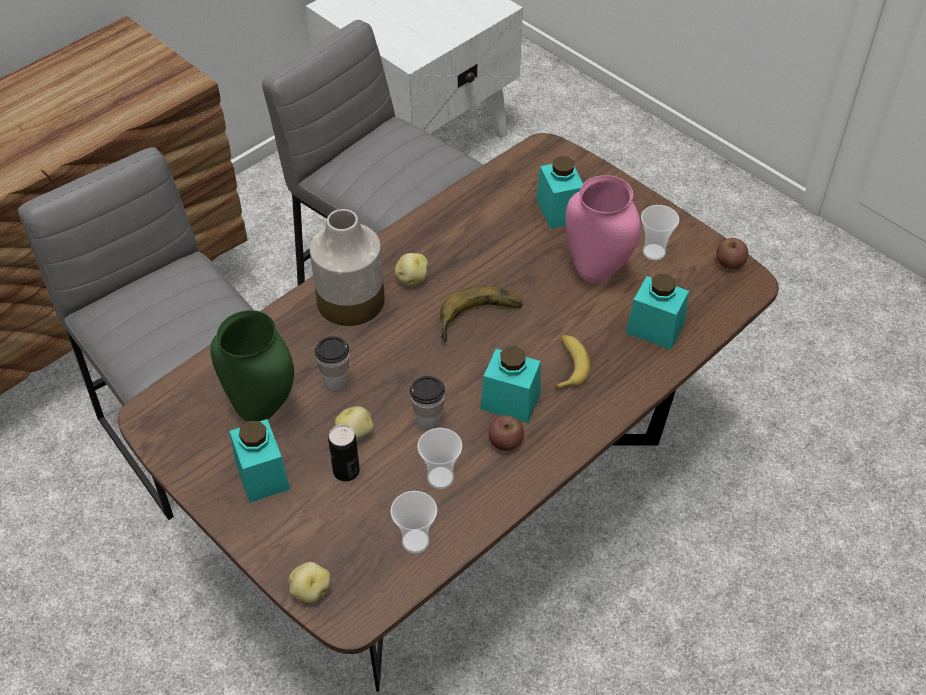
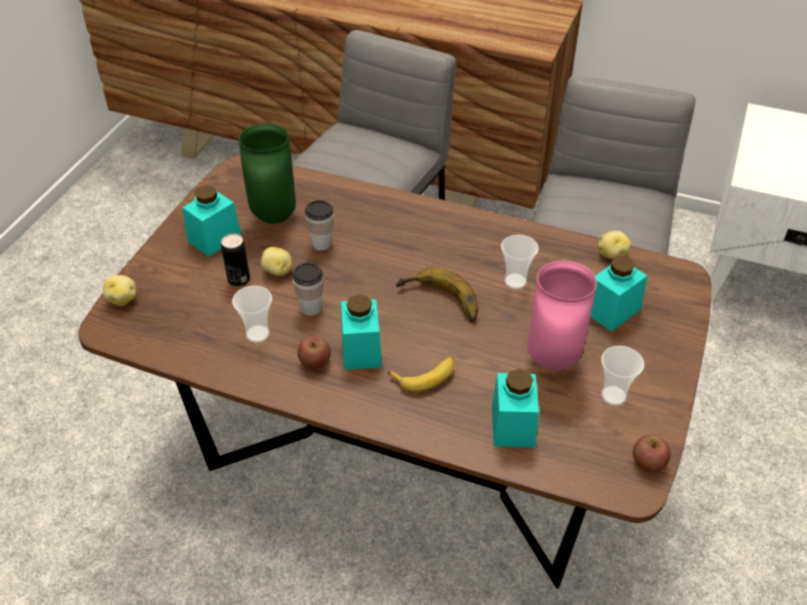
camera: 65 degrees right, 5 degrees down
beige vase [310,209,385,326] -> none
cup [391,491,437,553] -> cup moved to [501,235,539,289]
potato [395,253,428,286] -> potato moved to [598,231,631,259]

